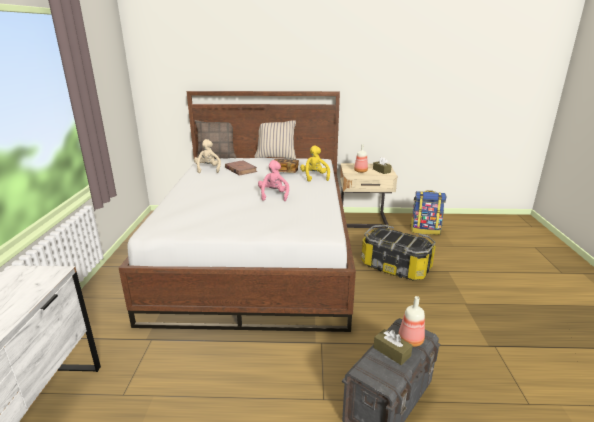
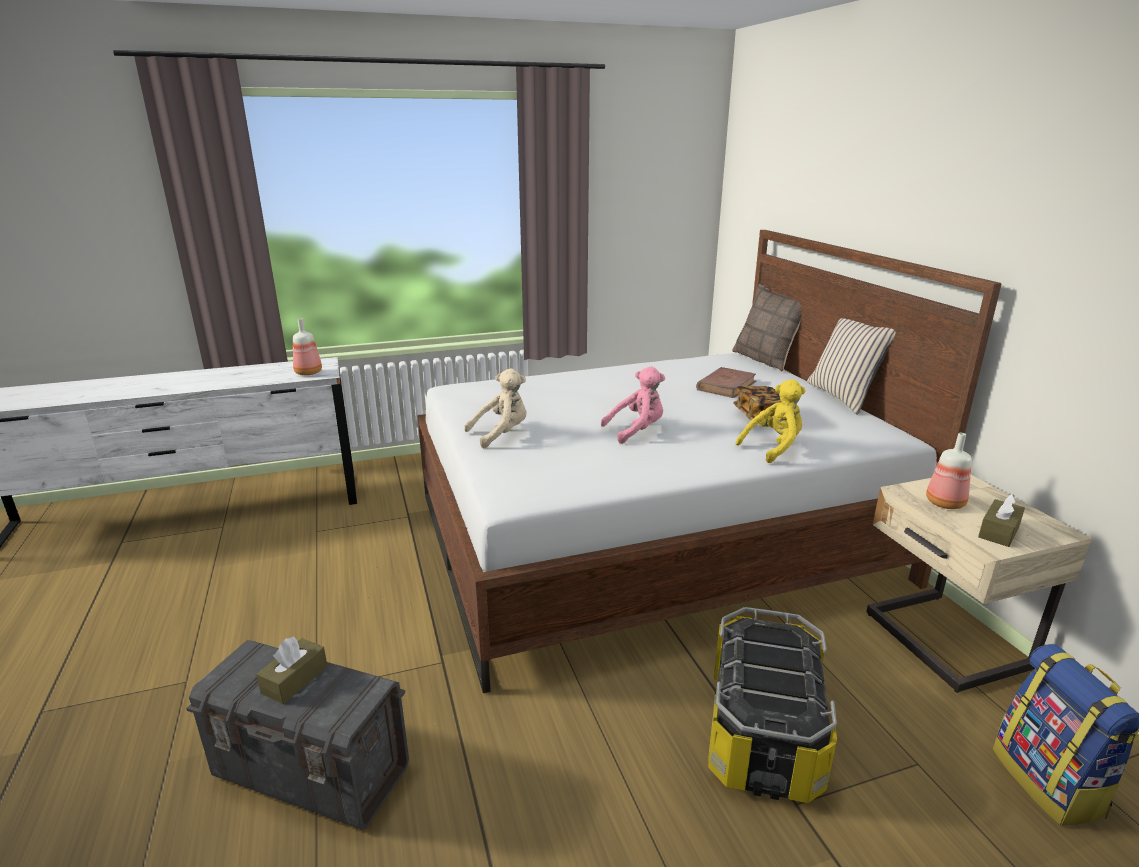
camera: 70 degrees right, 0 degrees up
beige plush toy [194,139,221,173] -> beige plush toy moved to [464,368,527,448]
bottle [398,296,425,347] -> bottle moved to [293,318,322,375]

